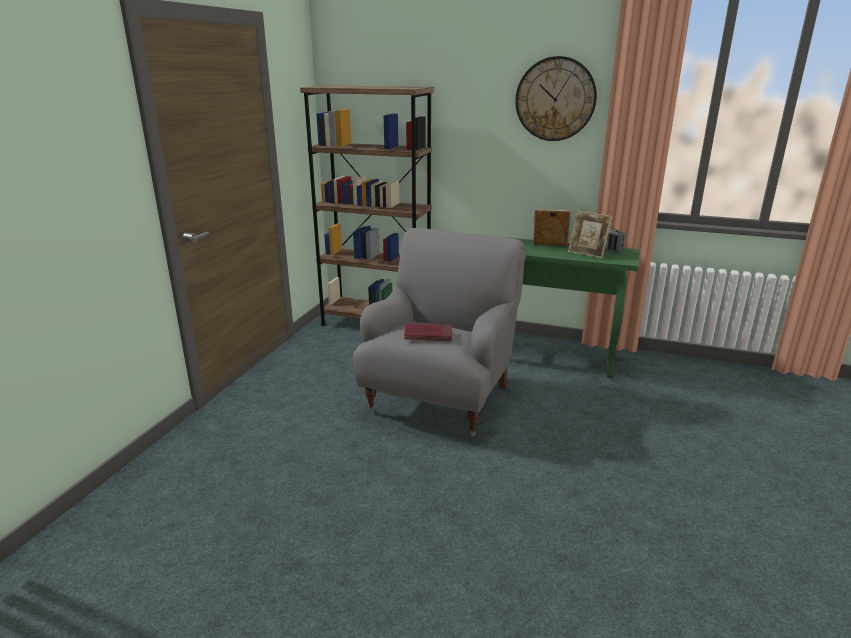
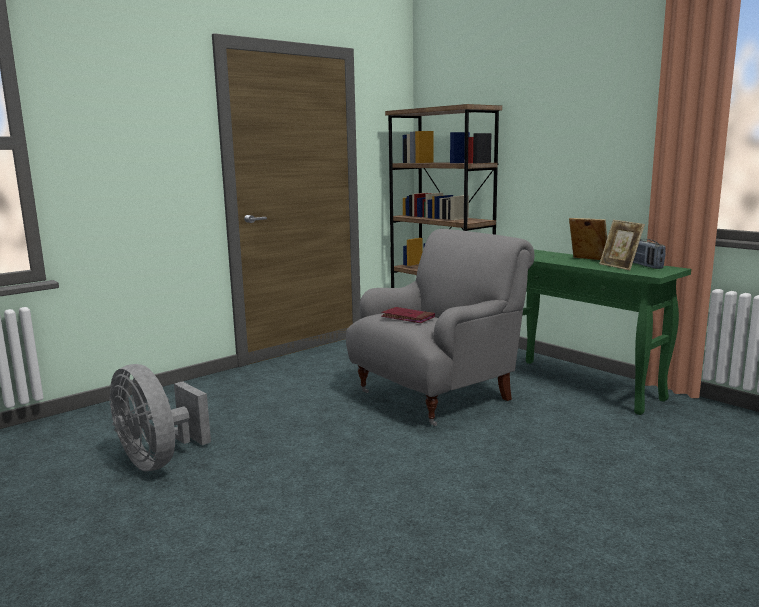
camera: 30 degrees right, 10 degrees down
wall clock [515,56,597,141] -> none
none -> grey fan [109,364,211,471]

